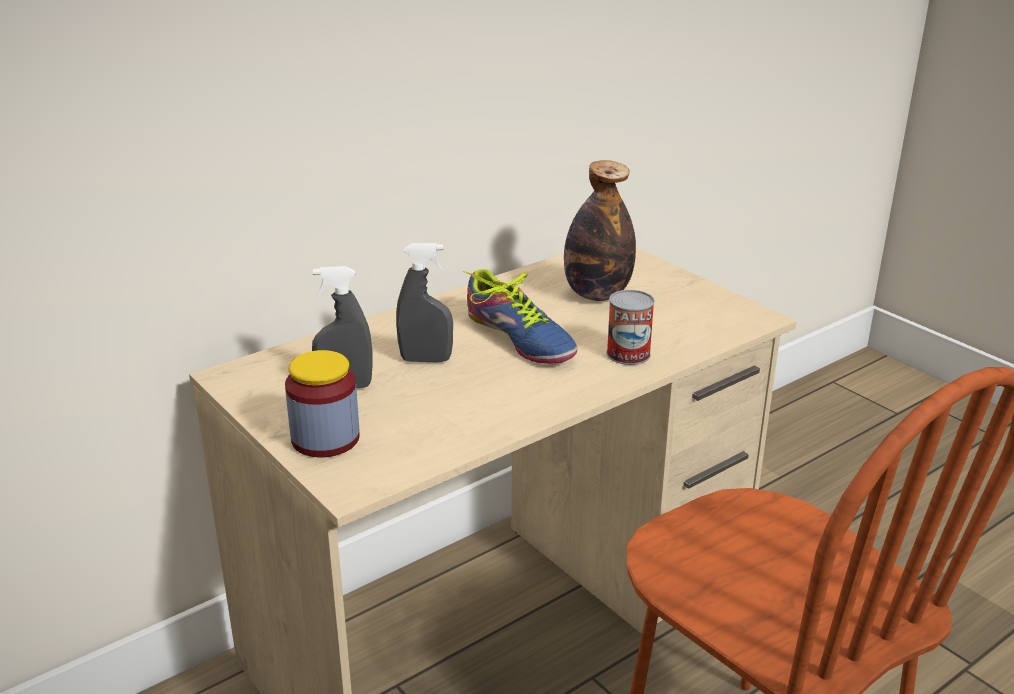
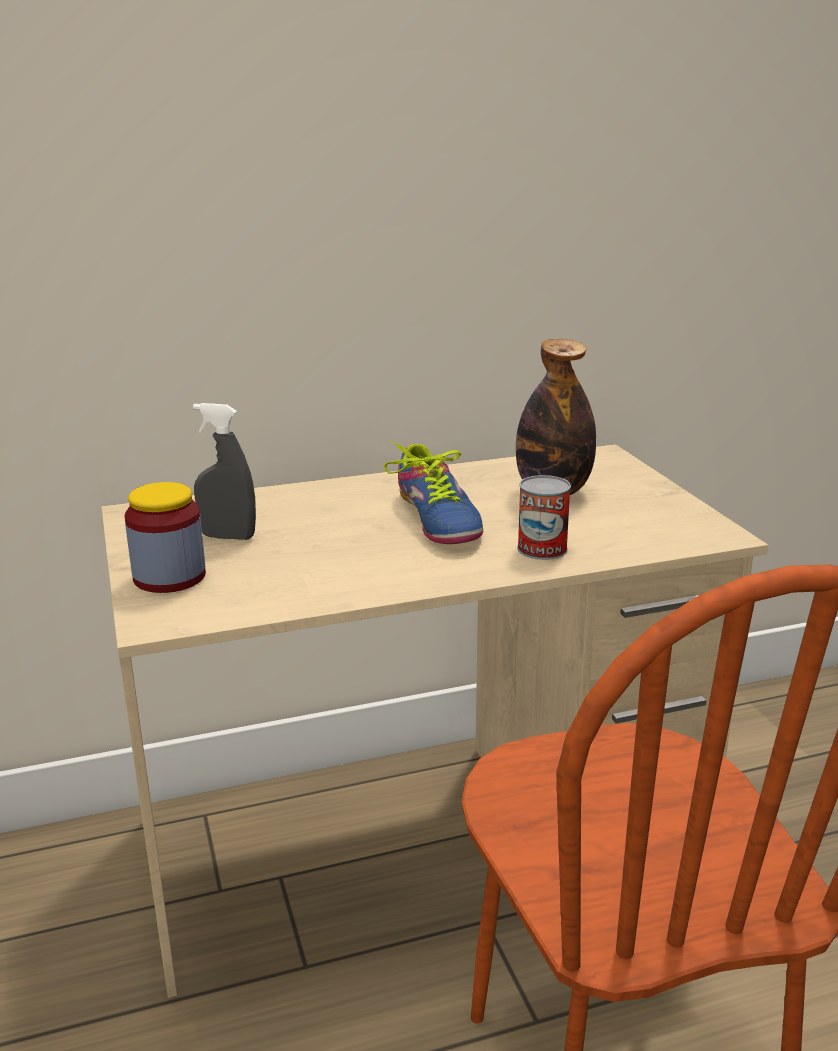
camera: 20 degrees right, 5 degrees down
grey spray bottle [396,243,453,363] -> none

